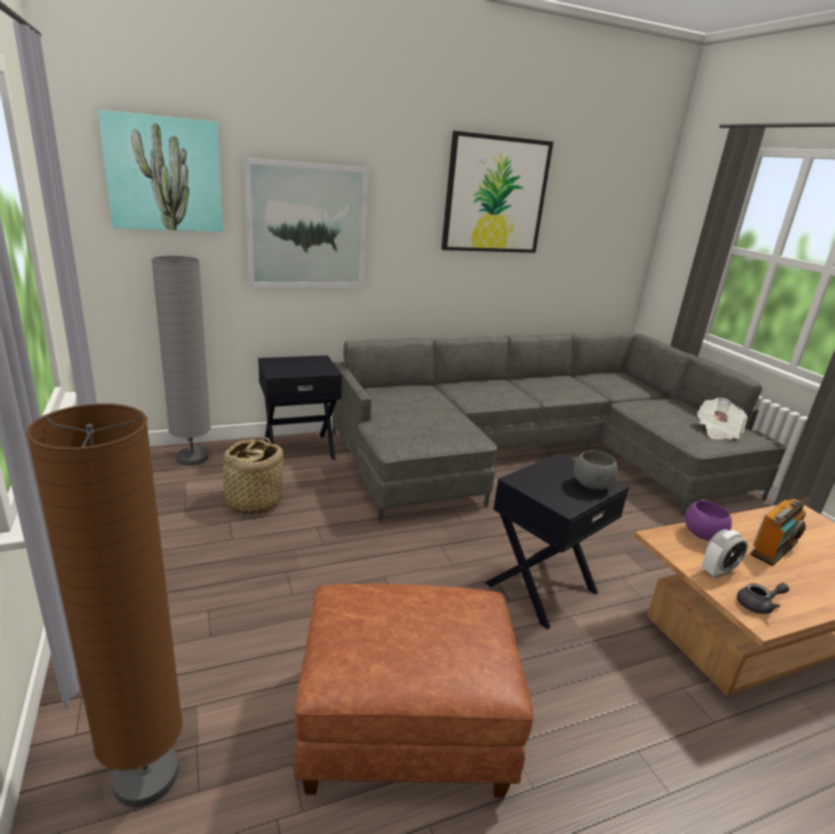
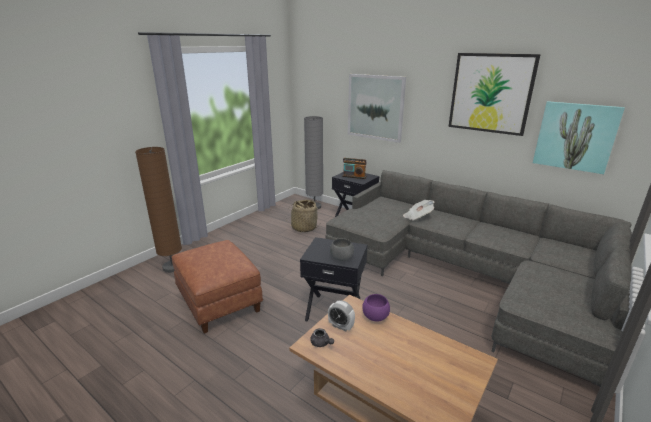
camera: 60 degrees right, 0 degrees up
picture [98,110,223,232] -> picture moved to [533,101,625,174]
newspaper [697,398,748,439] -> newspaper moved to [403,200,435,221]
radio [750,496,811,566] -> radio moved to [342,158,367,179]

